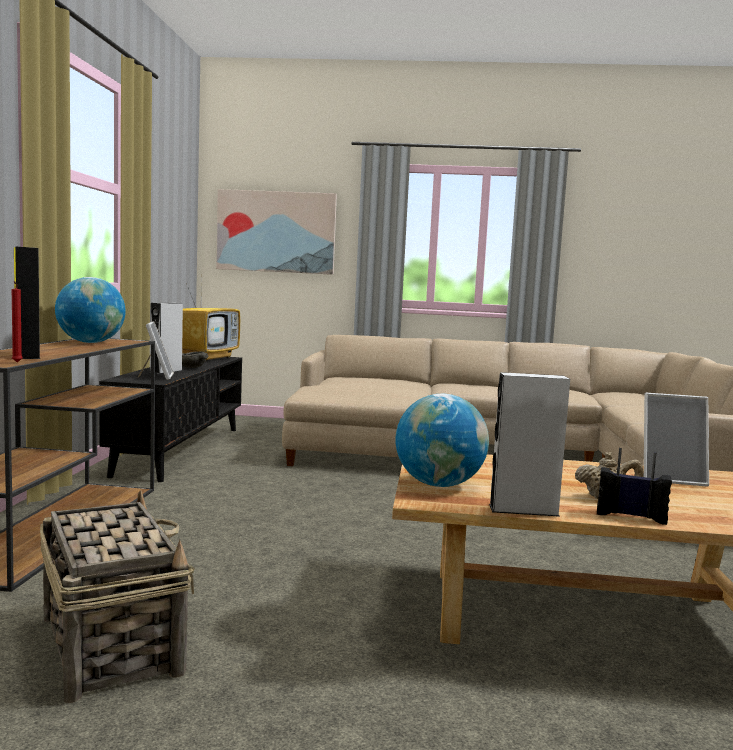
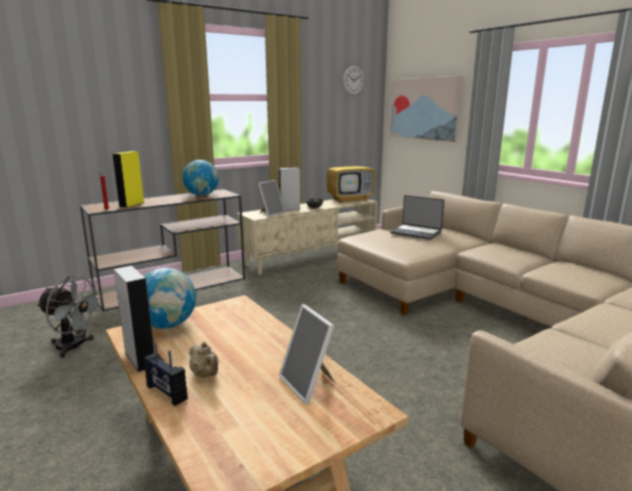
camera: 50 degrees right, 10 degrees up
basket [40,490,195,703] -> grey fan [37,275,103,358]
black tv stand [99,357,242,482] -> beige tv stand [237,199,377,275]
radio [597,448,672,525] -> radio turned 150 degrees clockwise [144,342,188,406]
none -> wall clock [342,66,365,96]
none -> laptop [390,195,444,240]

